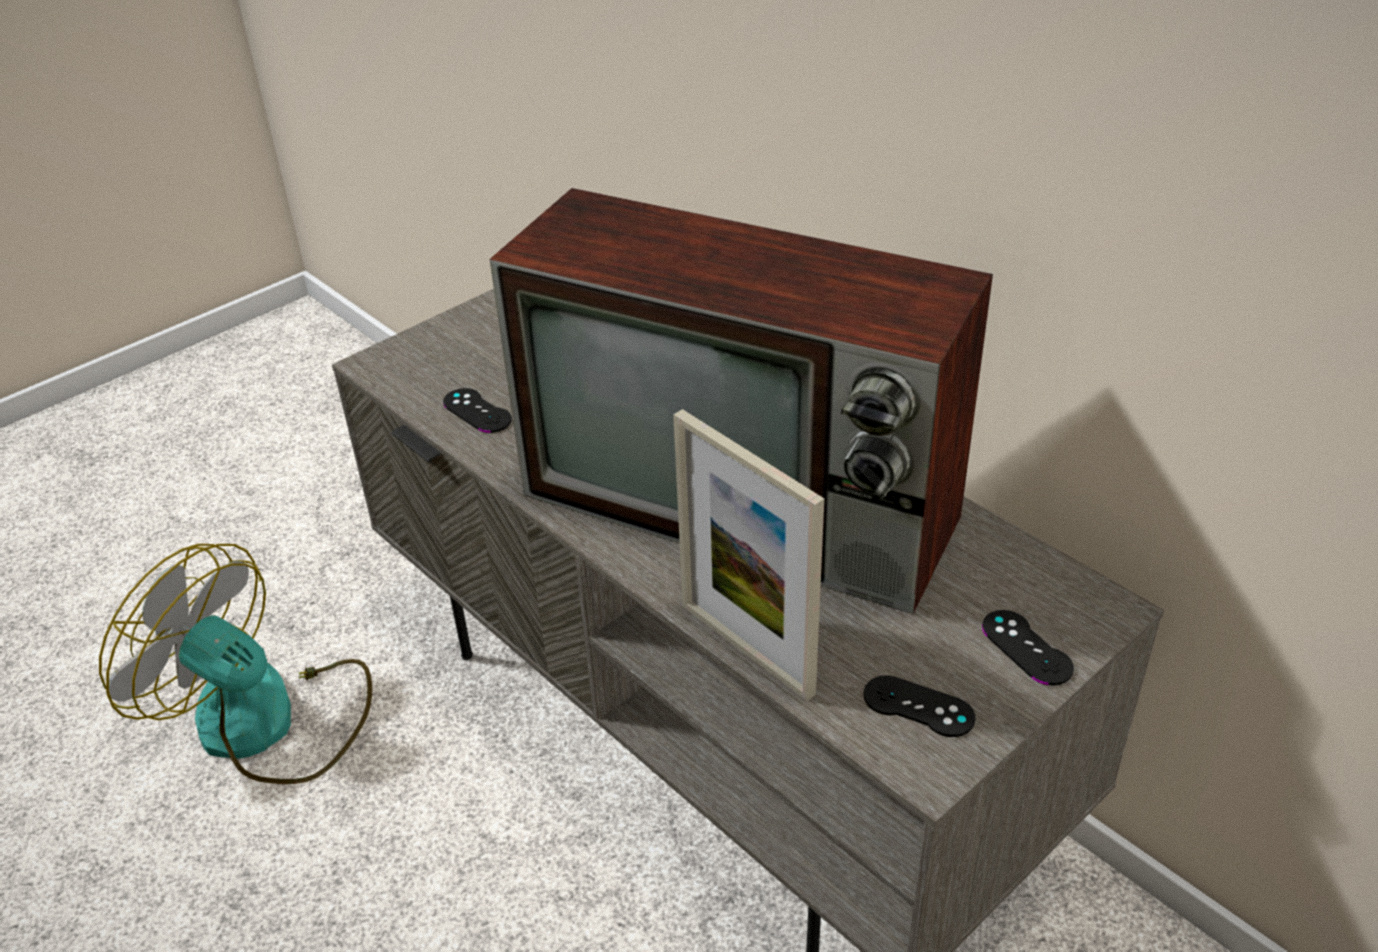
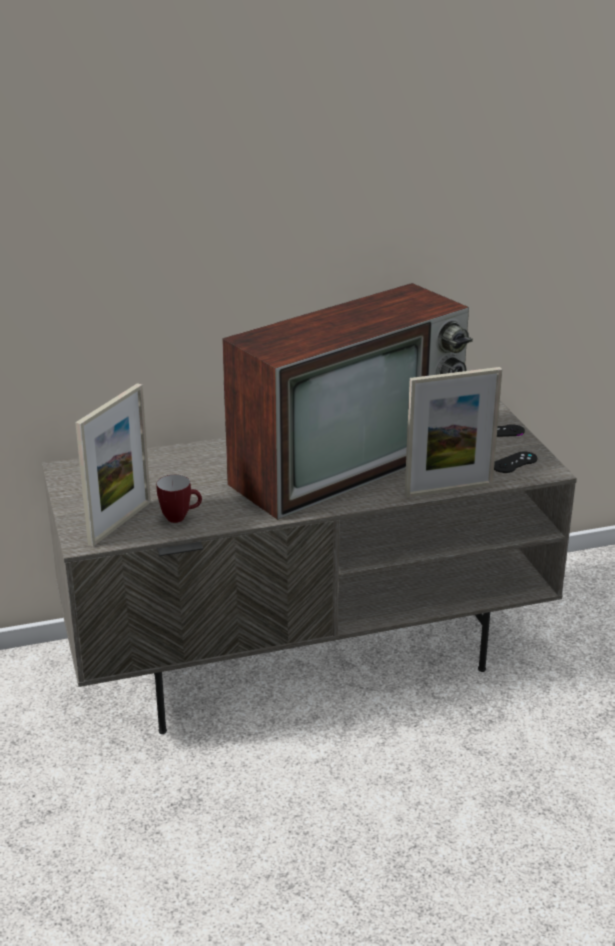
camera: 65 degrees left, 10 degrees down
fan [99,544,372,784] -> none
black game controller [443,388,512,433] -> mug [156,475,202,523]
none -> picture frame [75,383,151,546]

